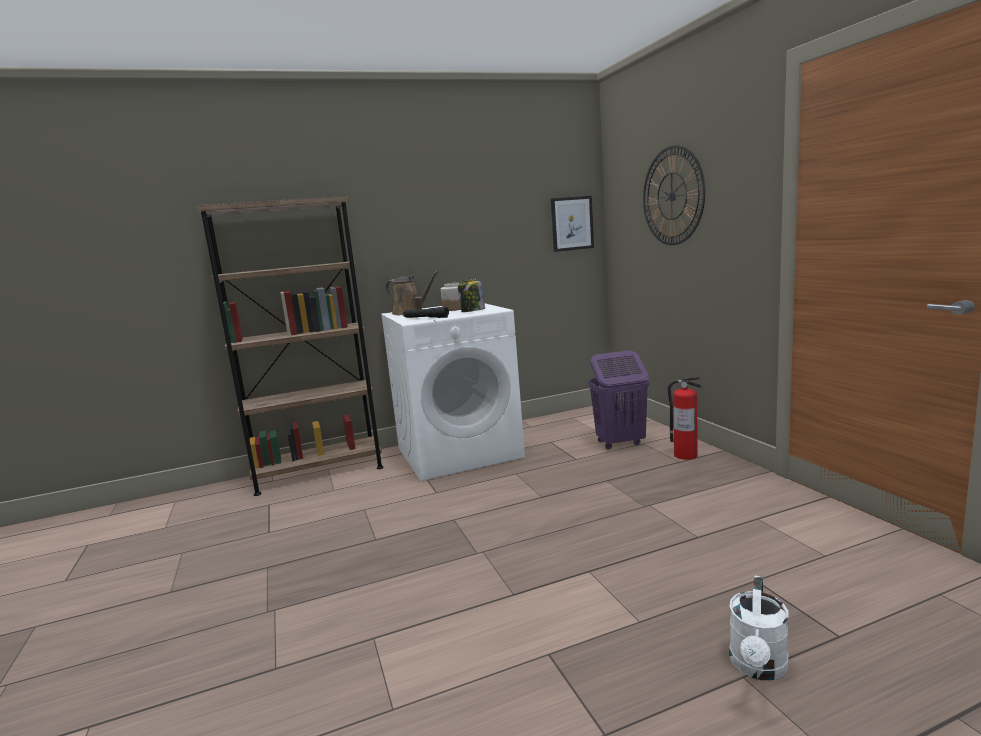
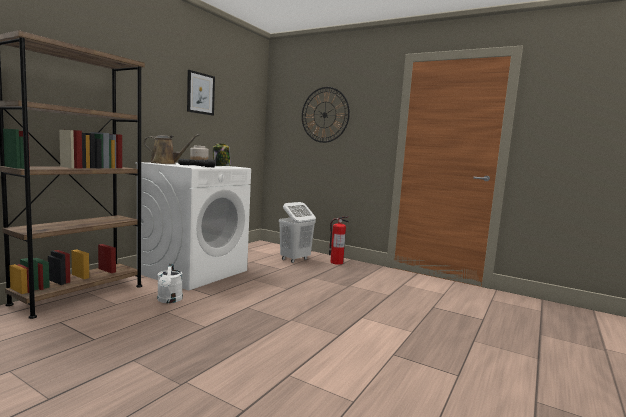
camera: 40 degrees left, 5 degrees down
picture [551,196,594,252] -> picture moved to [187,70,215,116]
purple laundry basket [588,350,649,449] -> white laundry basket [279,202,316,263]
white watering can [729,576,788,680] -> white watering can moved to [157,263,183,303]

